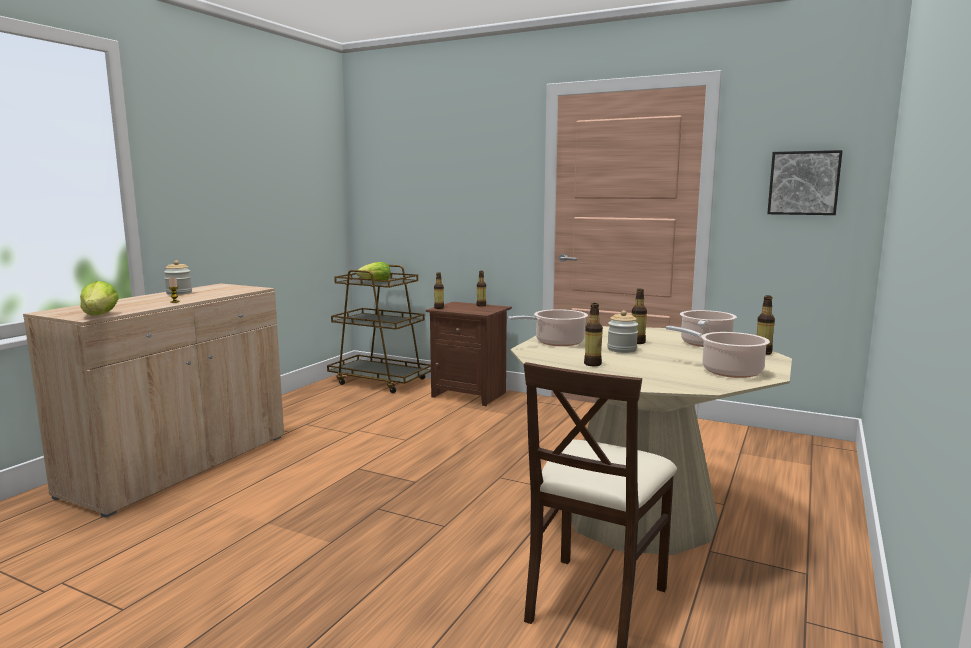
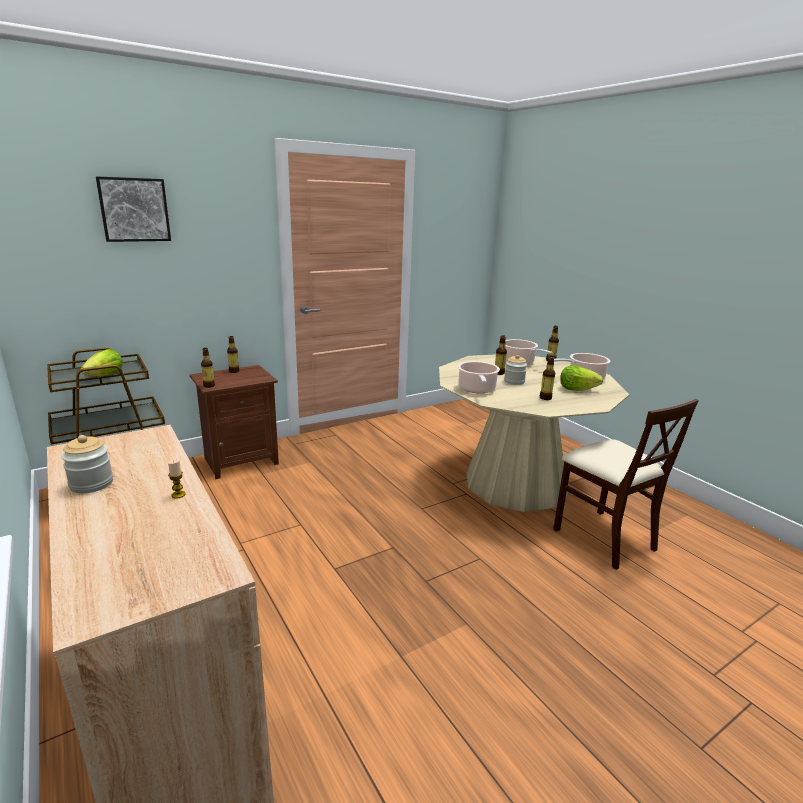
camera: 60 degrees left, 10 degrees up
lettuce [80,281,119,316] -> lettuce moved to [560,365,603,391]
picture [767,150,843,215] -> picture moved to [96,176,171,242]

